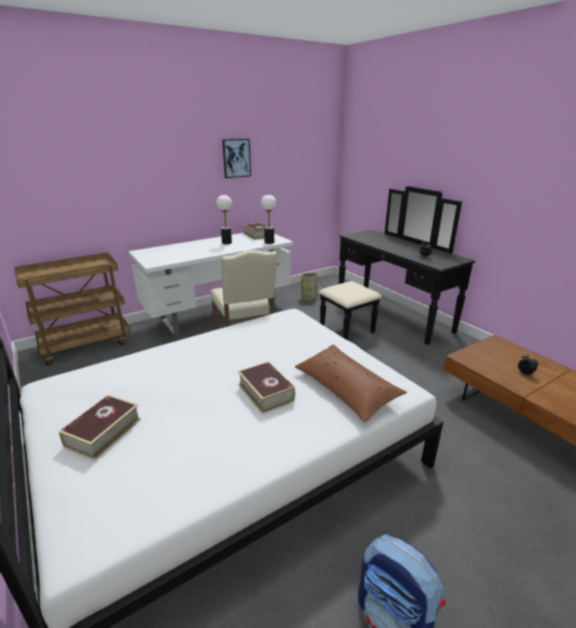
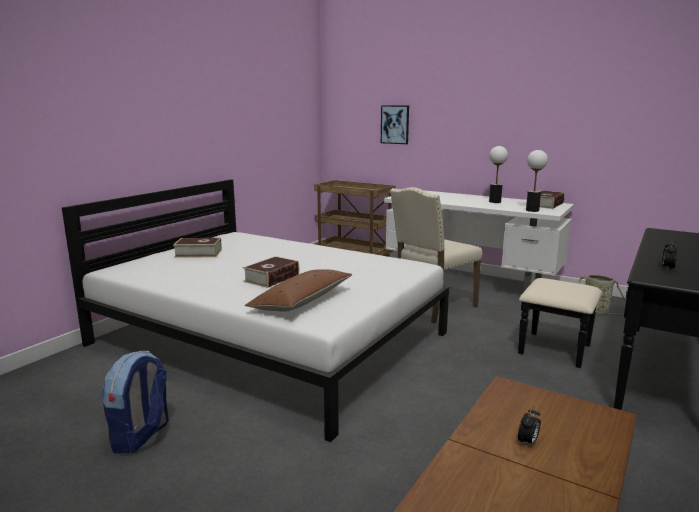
camera: 65 degrees right, 10 degrees down
picture [222,139,251,178] -> picture moved to [381,106,409,144]

